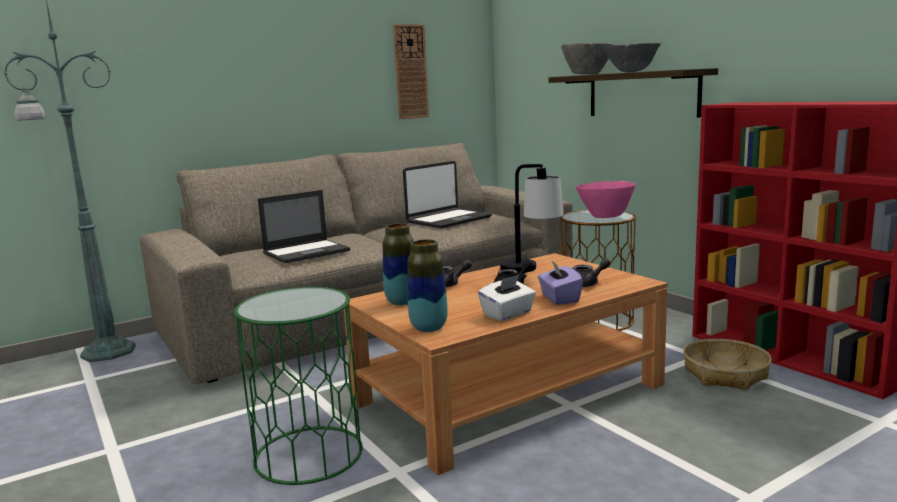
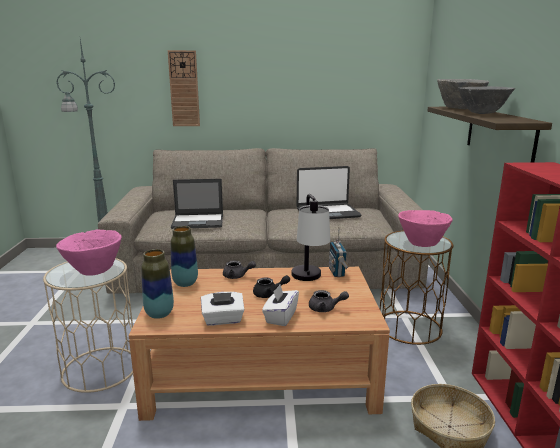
camera: 30 degrees right, 5 degrees up
green side table [234,287,363,485] -> beige side table [43,258,133,393]
wall clock [393,24,429,119] -> wall clock moved to [168,50,200,126]
purple tissue box [538,261,583,305] -> white tissue box [262,284,299,326]
none -> pink bowl [56,229,122,276]
none -> radio [329,227,349,277]

